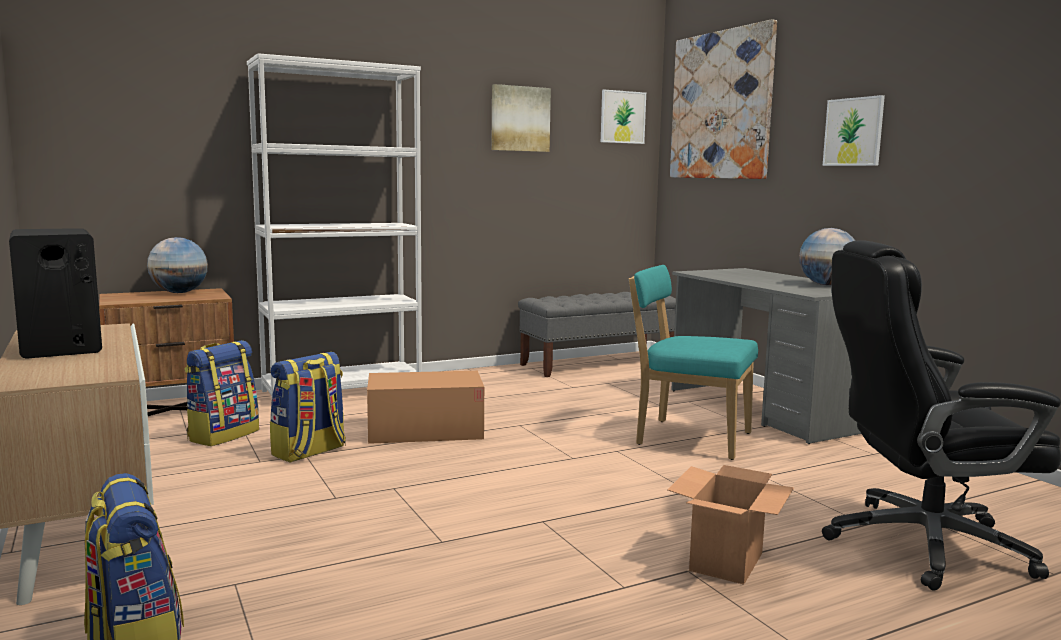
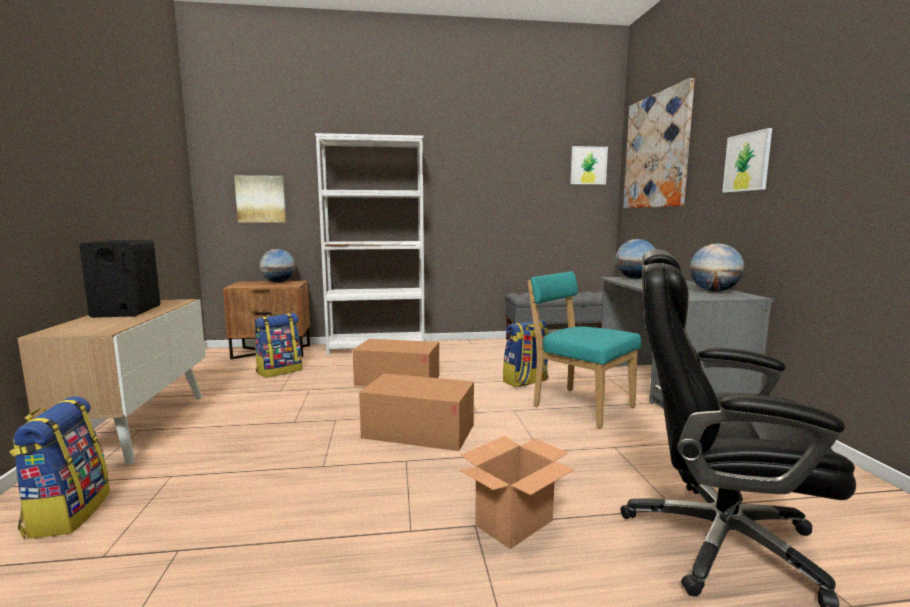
camera: 20 degrees right, 0 degrees up
backpack [270,352,346,462] -> backpack moved to [503,320,549,388]
picture [491,84,551,152] -> picture moved to [234,175,286,223]
none -> cardboard box [359,373,474,451]
none -> globe [615,239,655,279]

